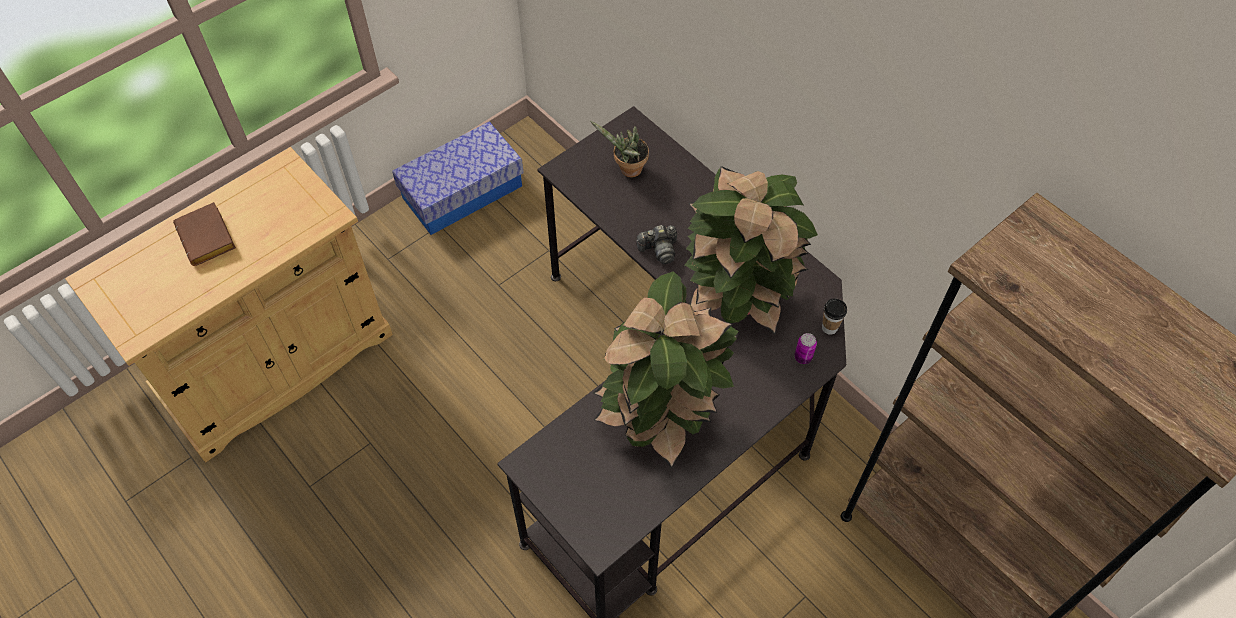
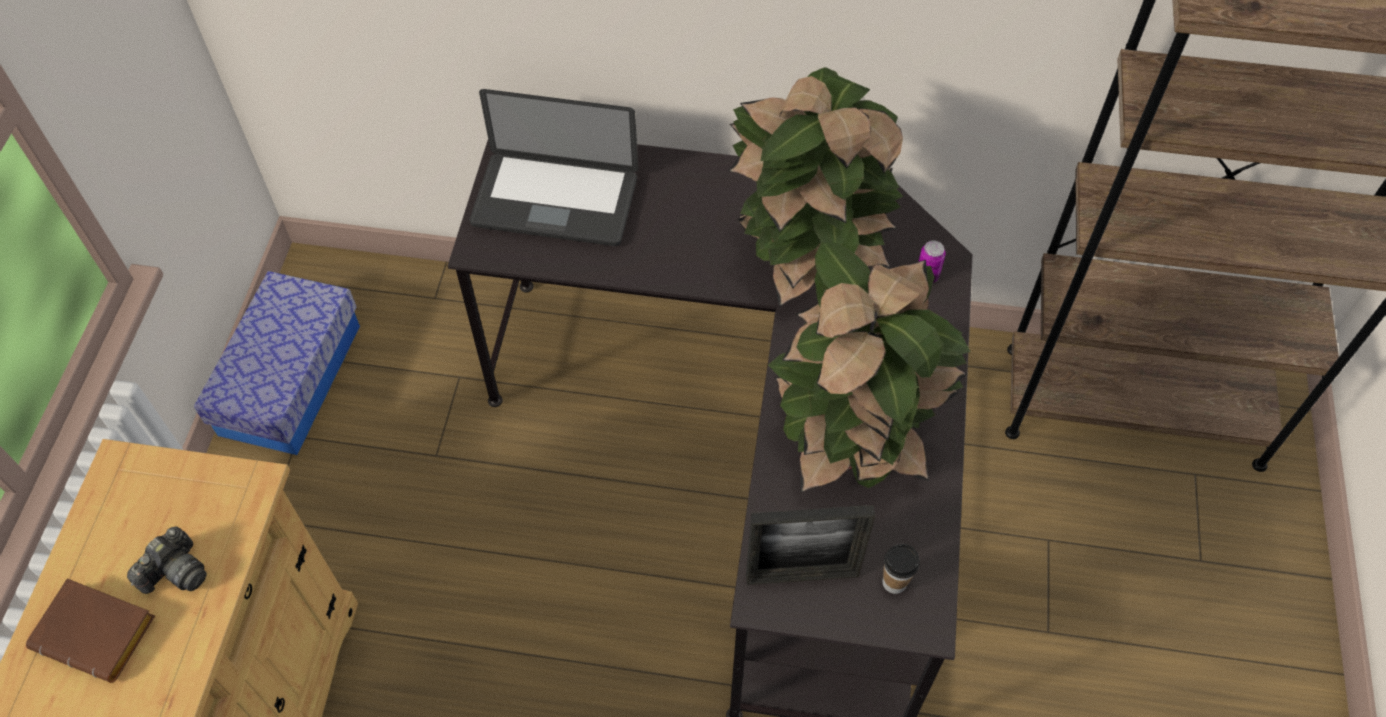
camera: 40 degrees left, 0 degrees up
potted plant [590,121,649,177] -> laptop [470,89,638,246]
camera [637,225,677,264] -> camera moved to [127,527,207,594]
cup [822,298,847,335] -> cup moved to [883,544,920,594]
none -> picture frame [746,505,875,585]

